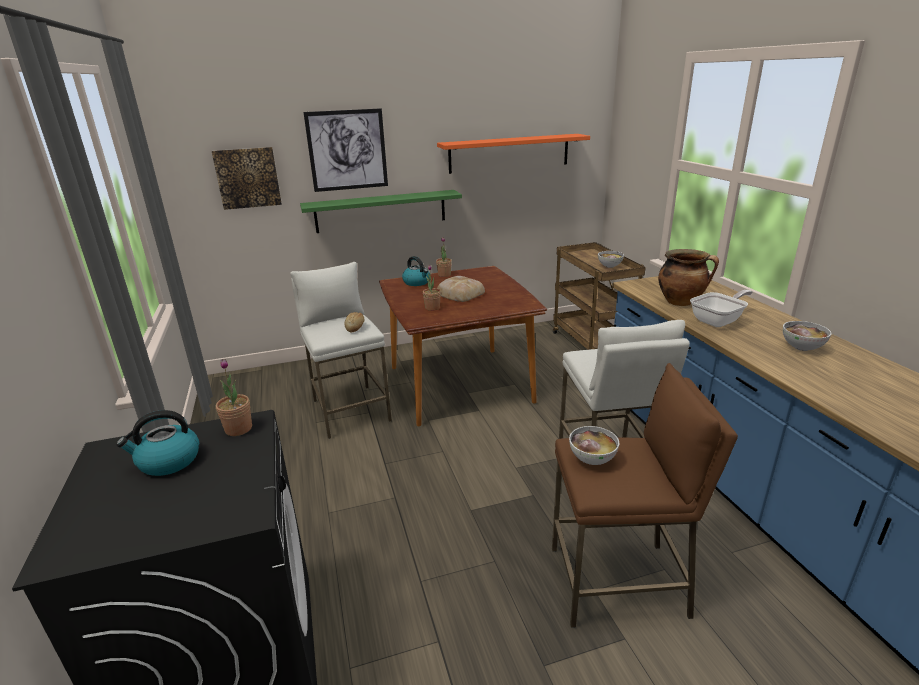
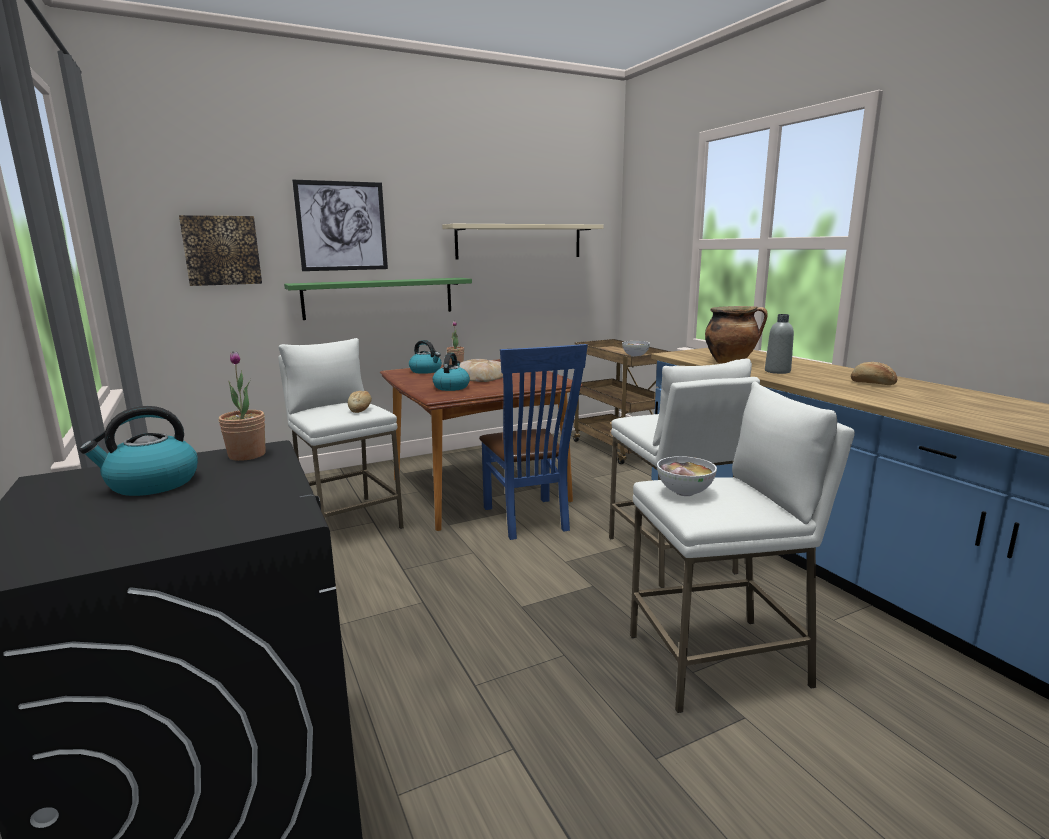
camera: 10 degrees left, 10 degrees down
potted plant [423,264,441,311] -> kettle [433,353,470,391]
orange shelf [437,134,590,174] -> beige shelf [442,224,604,259]
brown stool [552,363,738,628] -> white stool [630,381,855,713]
frying pan [690,290,753,327] -> grey bottle [765,314,794,374]
bowl [783,321,832,351] -> bread [851,362,897,385]
none -> blue chair [479,344,588,540]

